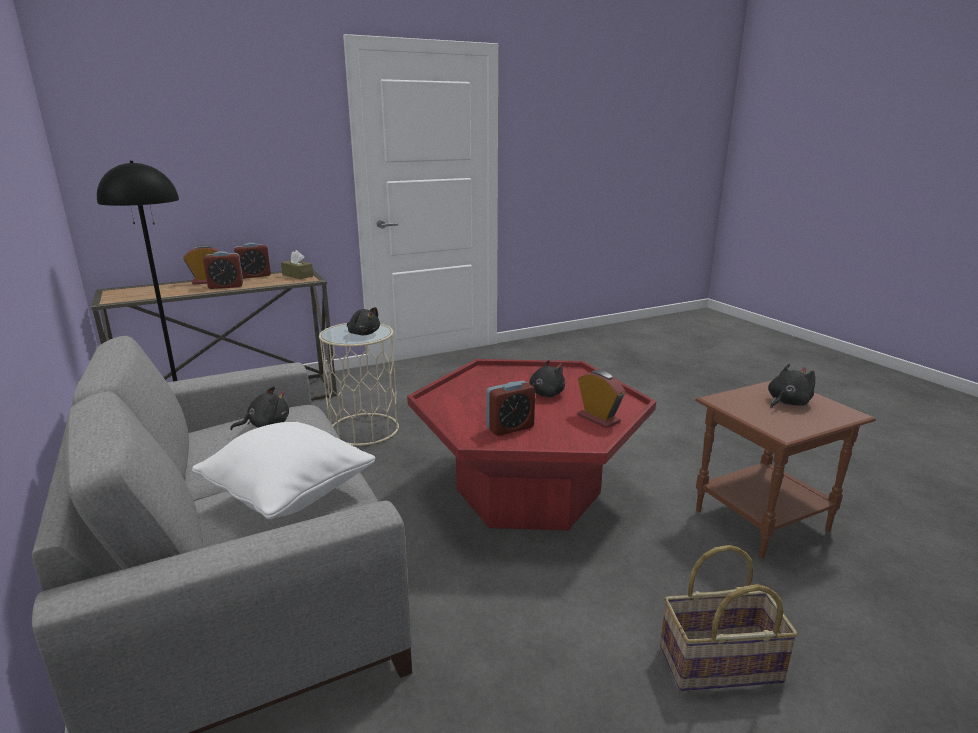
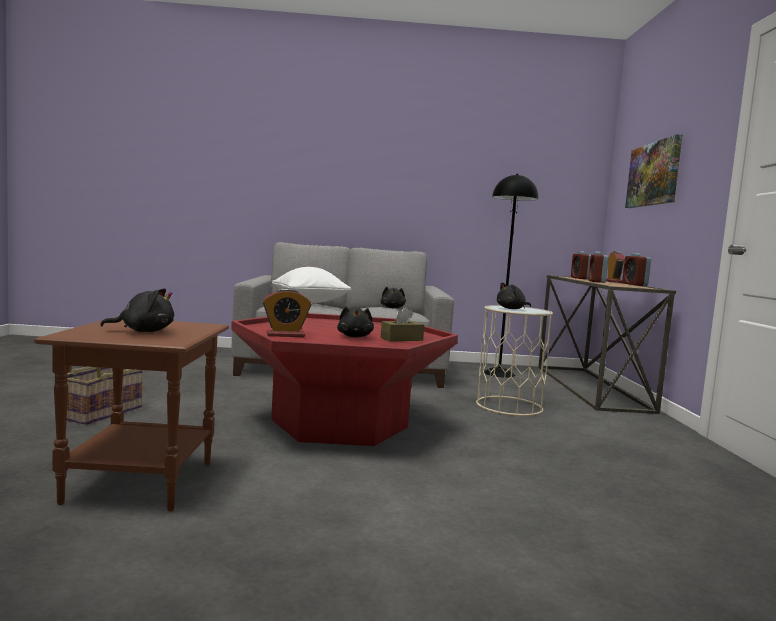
camera: 115 degrees right, 15 degrees down
brown tissue box [281,250,313,279] -> brown tissue box moved to [381,307,424,341]
alarm clock [486,380,535,436] -> alarm clock moved to [571,251,591,280]
black plush toy [768,363,815,408] -> black plush toy turned 90 degrees counterclockwise [100,288,174,332]
none -> picture [625,134,682,208]

